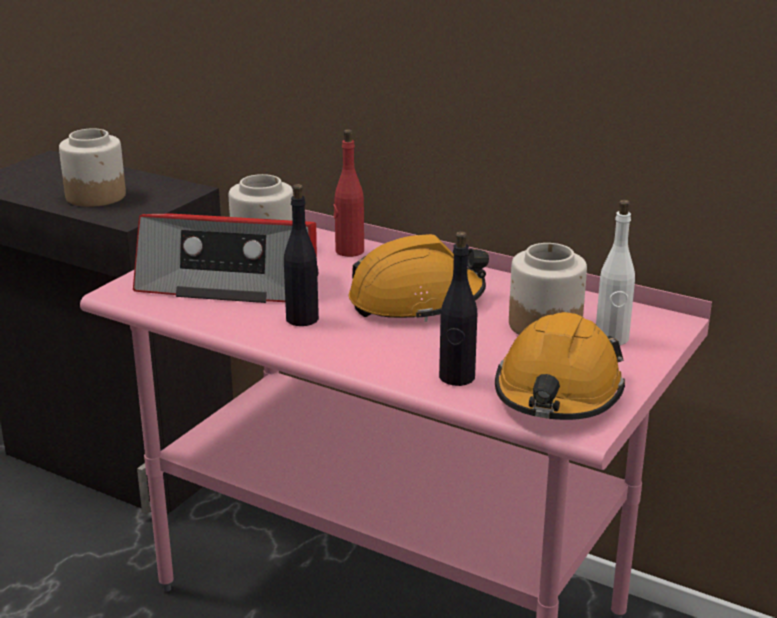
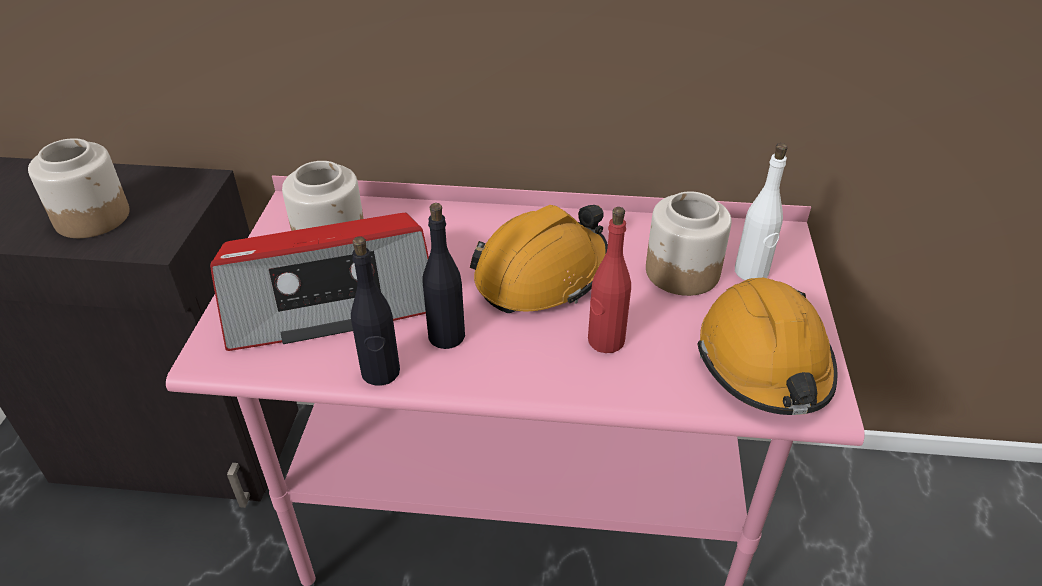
camera: 25 degrees left, 15 degrees up
red bottle [333,129,364,257] -> red bottle moved to [588,207,631,353]
black bottle [439,231,477,386] -> black bottle moved to [351,236,400,386]

